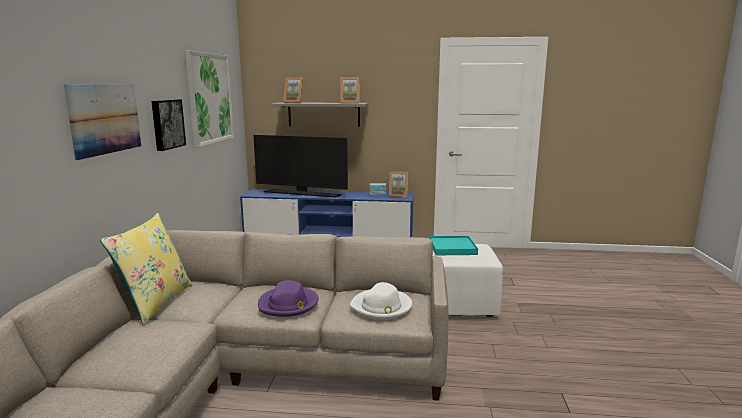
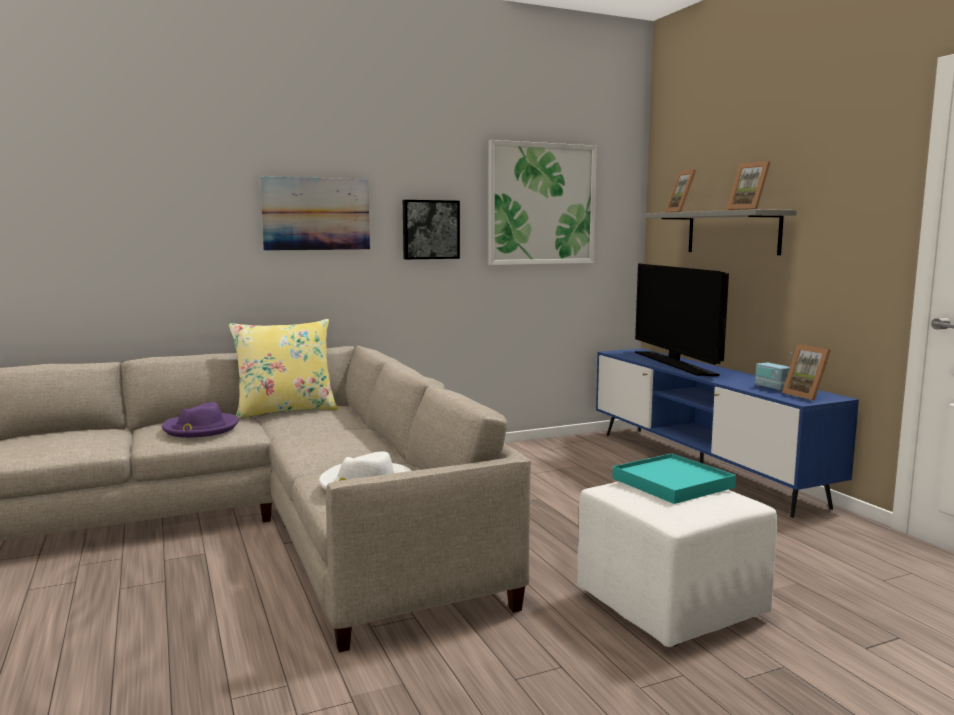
camera: 60 degrees right, 5 degrees down
purple hat [258,280,319,317] -> purple hat moved to [162,402,238,438]

